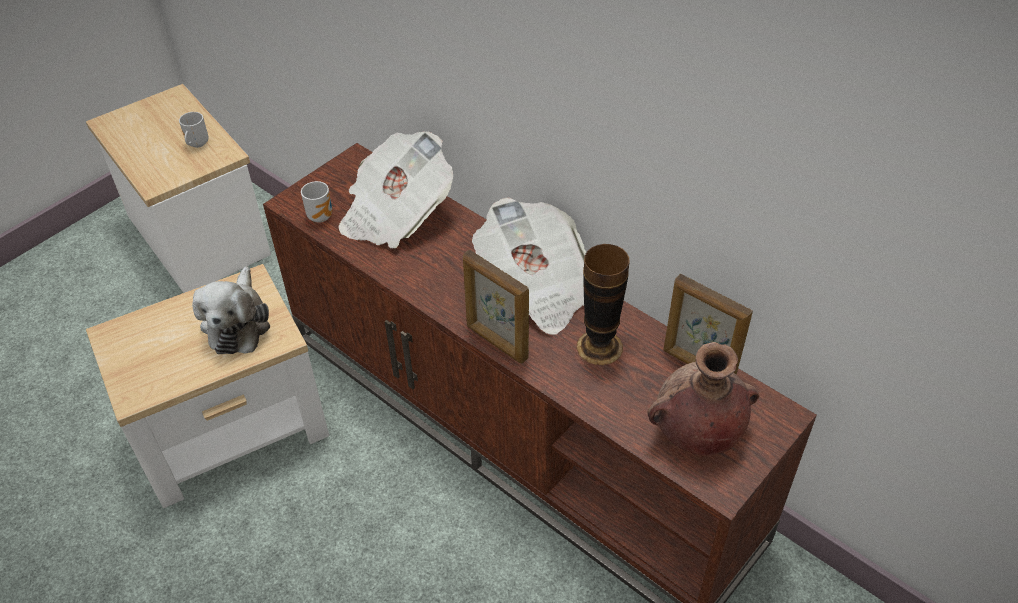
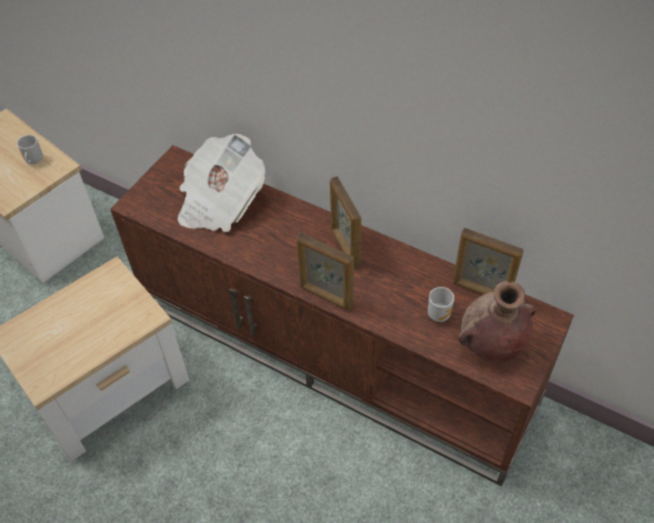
camera: 10 degrees left, 5 degrees up
plush toy [192,266,270,354] -> none
mug [301,181,332,223] -> mug moved to [428,287,454,322]
newspaper [472,197,586,334] -> picture frame [330,176,361,269]
vase [577,244,629,365] -> none

